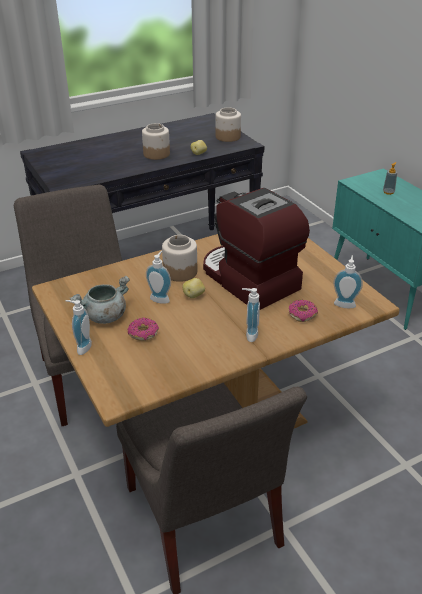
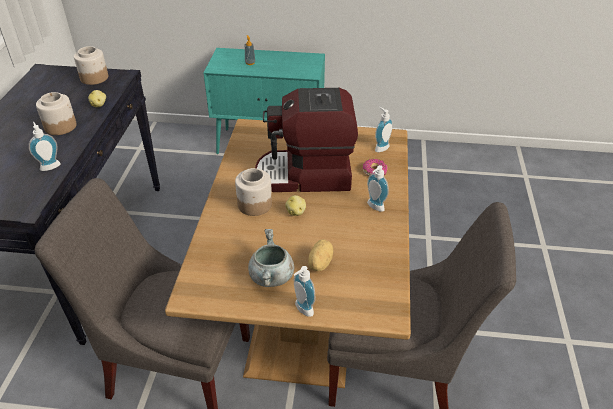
camera: 55 degrees left, 5 degrees up
donut [128,318,159,341] -> potato [308,239,333,271]
soap dispenser [146,251,171,304] -> soap dispenser moved to [29,122,61,171]

